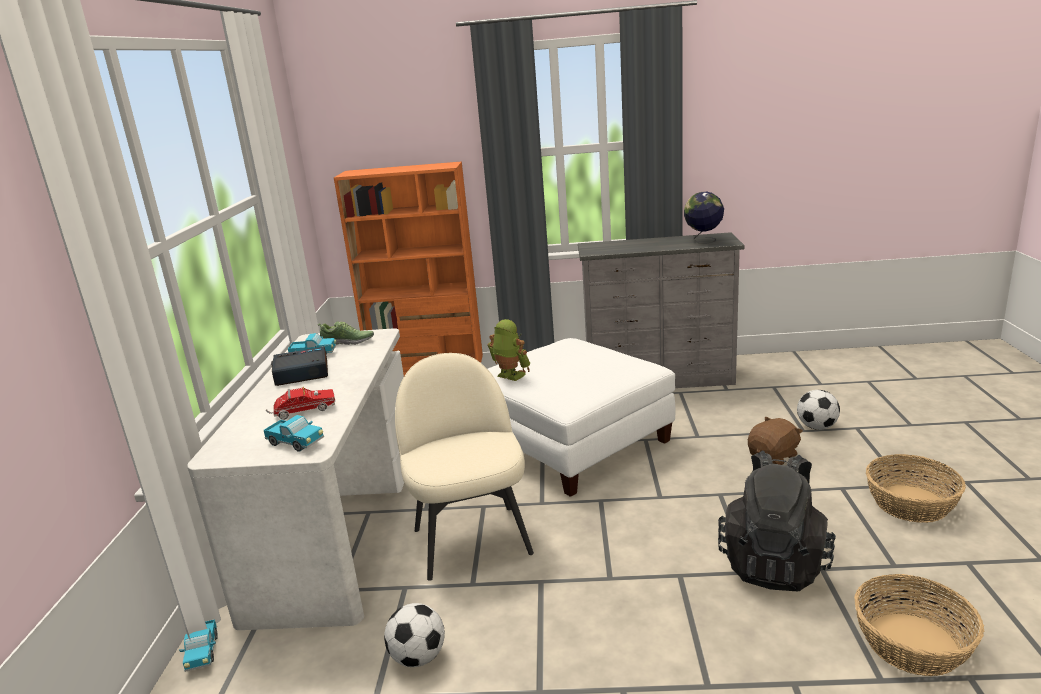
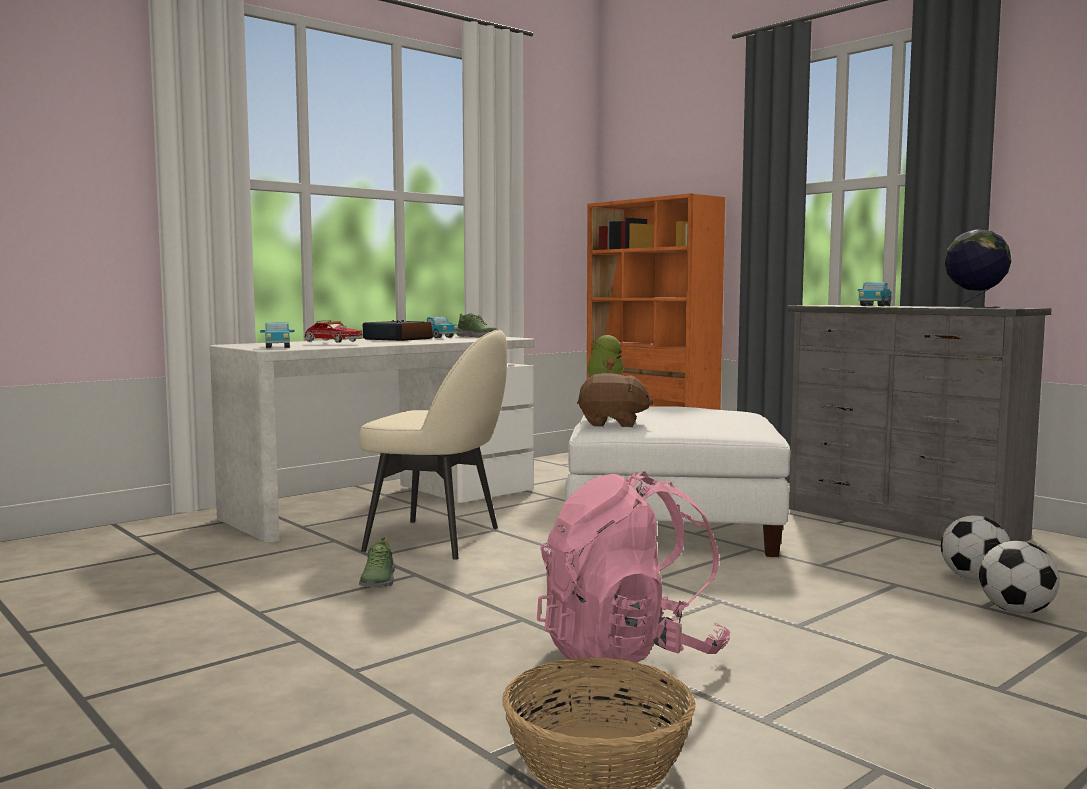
camera: 45 degrees right, 15 degrees down
toy truck [179,619,218,672] -> toy truck moved to [858,282,892,306]
football [384,603,445,667] -> football moved to [941,516,1010,581]
beige chair [395,353,534,581] -> beige chair turned 75 degrees clockwise [359,330,507,560]
black backpack [718,451,836,591] -> pink backpack [537,471,731,670]
brown plush toy [748,416,803,465] -> brown plush toy moved to [577,373,654,427]
basket [866,454,966,523] -> none
none -> shoe [359,537,395,588]

